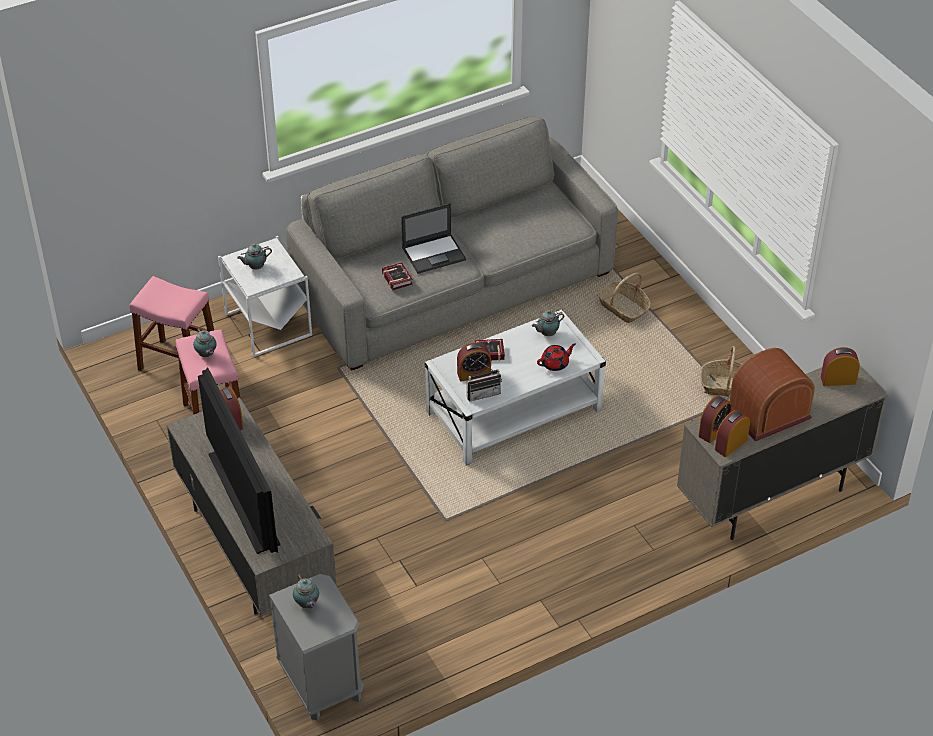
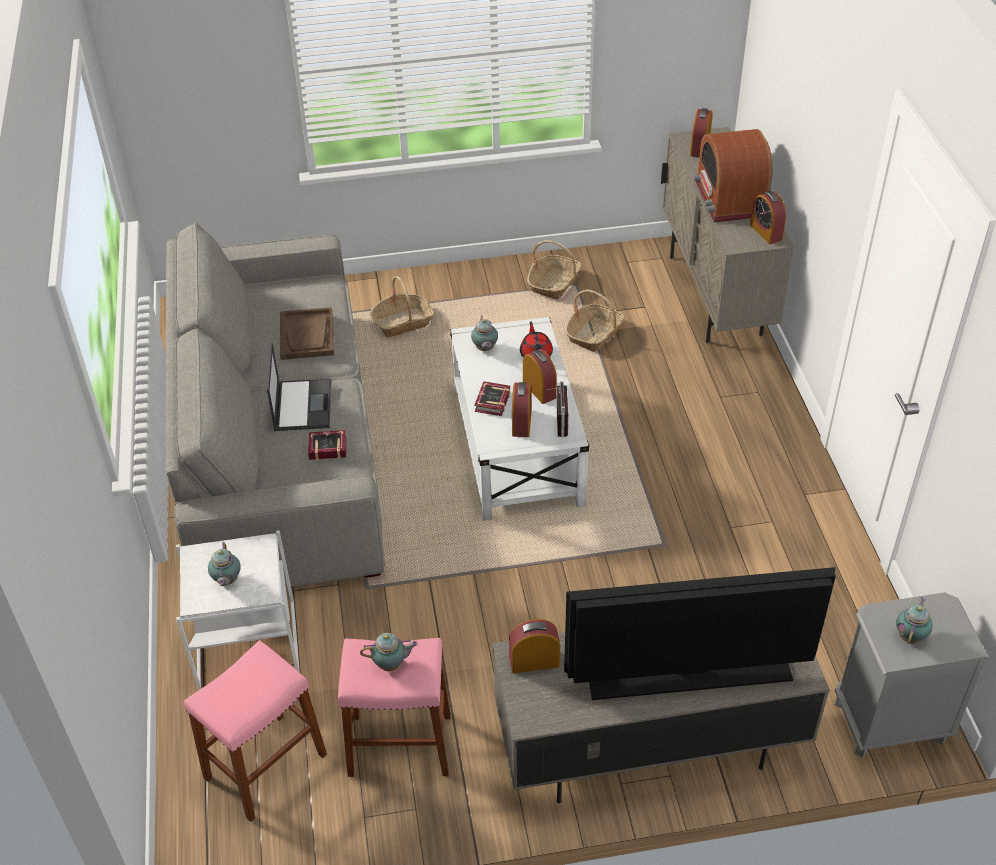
camera: 70 degrees left, 0 degrees up
teapot [293,574,319,608] -> teapot turned 60 degrees counterclockwise [896,597,933,644]
alarm clock [698,396,732,443] -> alarm clock moved to [523,349,557,404]
none -> brown tray [280,307,334,360]
none -> basket [565,290,625,352]

